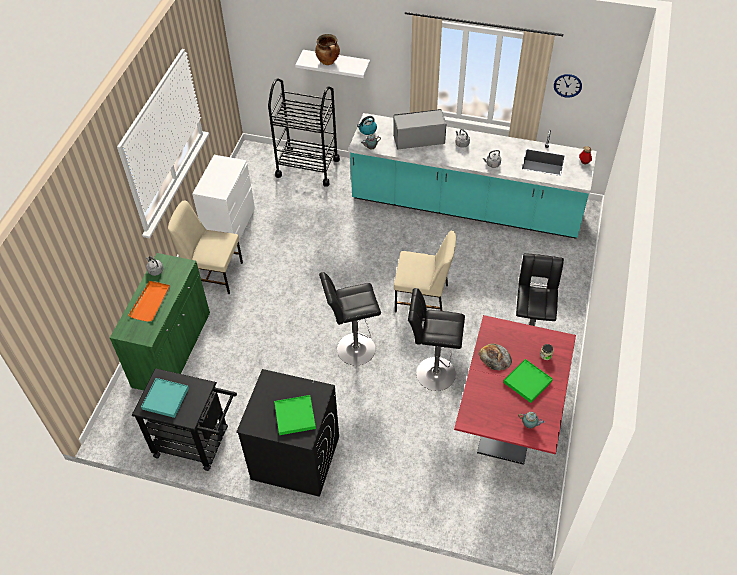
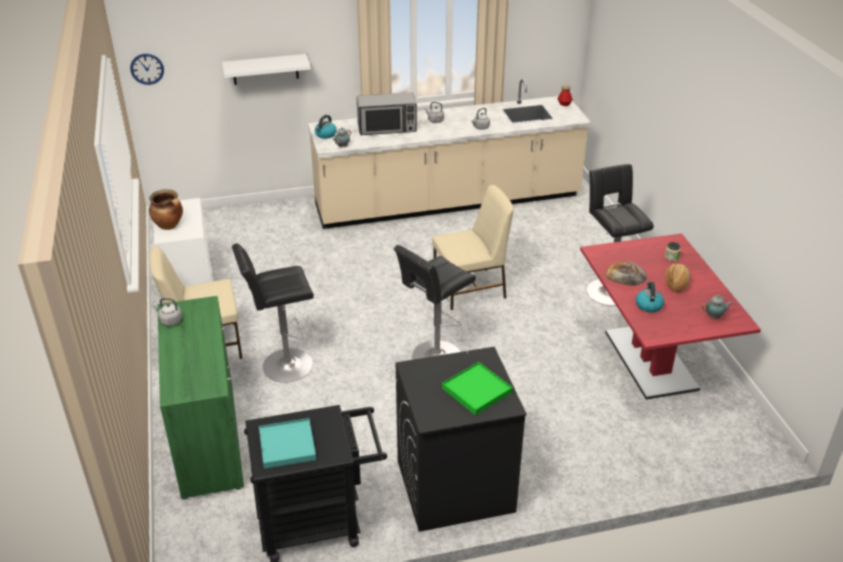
camera: 30 degrees left, 15 degrees down
orange tray [129,281,170,322] -> none
black cart [268,78,340,187] -> none
cooking pot [315,34,340,65] -> cooking pot moved to [149,189,183,230]
turquoise counter [348,113,597,238] -> beige counter [308,79,591,229]
microwave [393,109,446,149] -> microwave turned 150 degrees counterclockwise [356,93,417,135]
black stool [408,288,465,391] -> black stool moved to [232,243,314,383]
green tray [503,359,553,403] -> bread [665,264,690,293]
wall clock [554,74,582,98] -> wall clock moved to [130,54,164,85]
none -> kettle [636,282,664,312]

